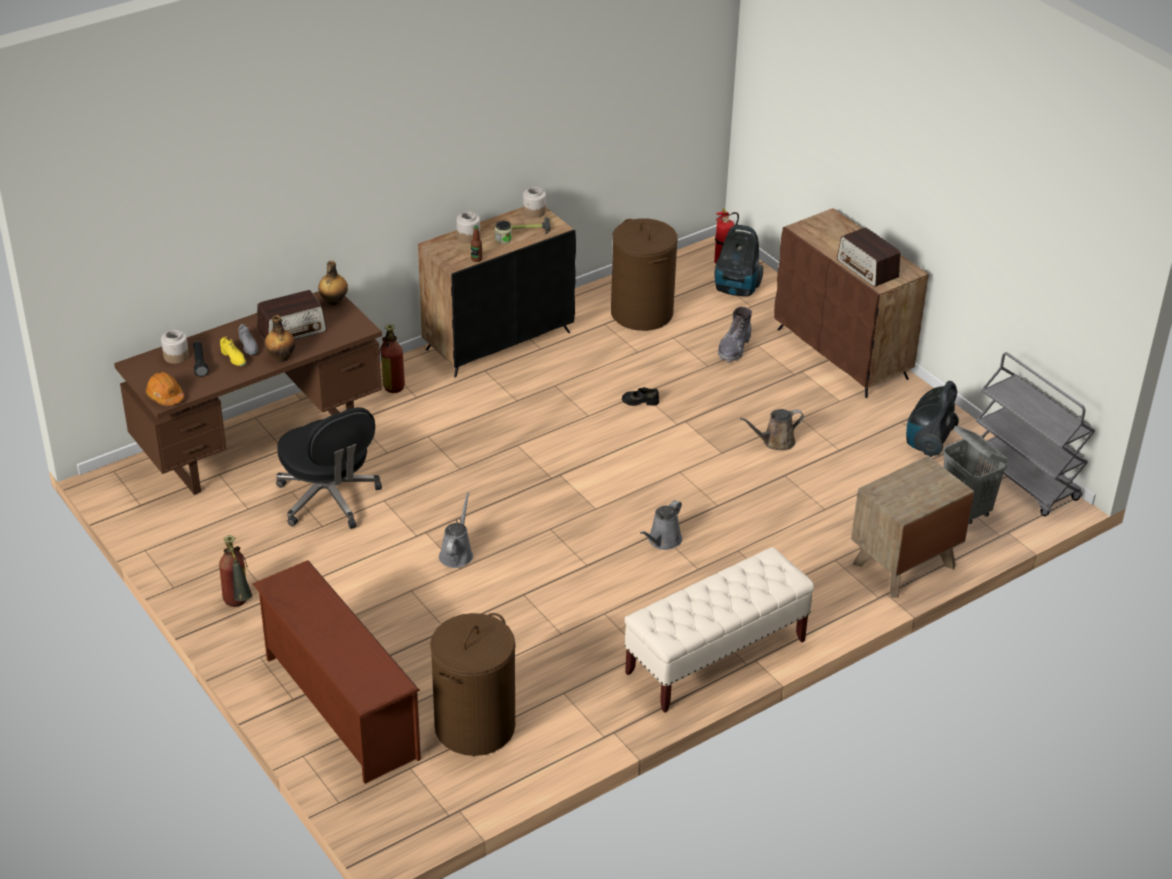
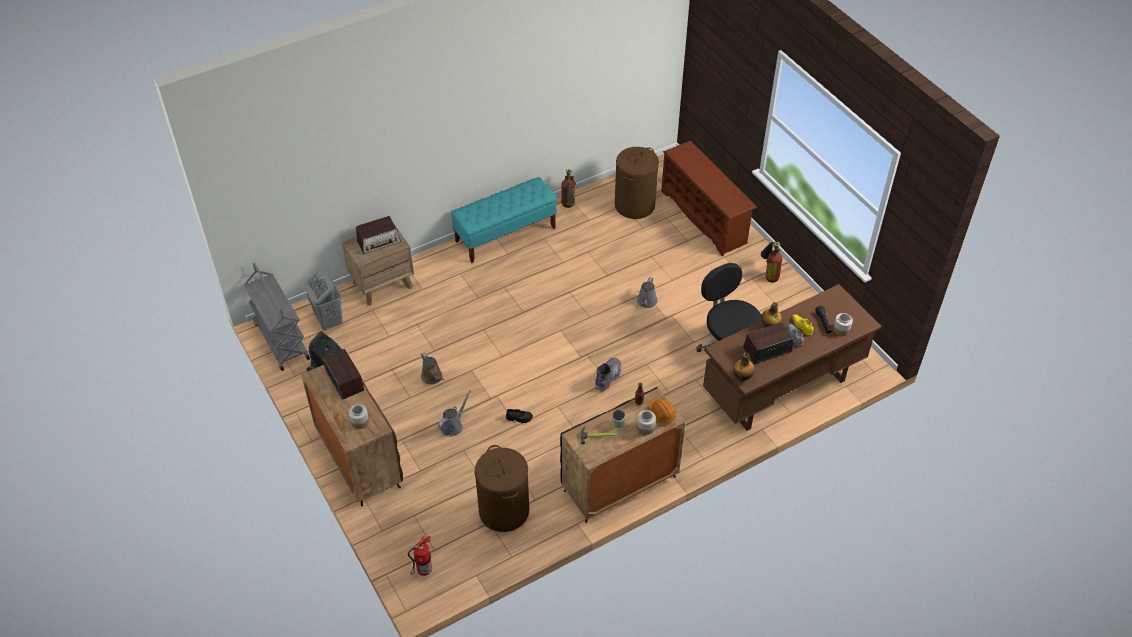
camera: 175 degrees left, 10 degrees up
orange hard hat [146,372,184,406] -> orange hard hat moved to [648,399,676,423]
fire extinguisher [379,324,405,393] -> fire extinguisher moved to [561,169,576,208]
jar [523,187,546,218] -> jar moved to [349,404,369,429]
beige bench [625,547,814,713] -> turquoise bench [451,177,557,263]
grey watering can [640,500,682,550] -> grey watering can moved to [438,390,471,437]
vacuum cleaner [714,225,763,296] -> none
grey boot [718,307,752,363] -> grey boot moved to [595,358,622,392]
brown watering can [740,409,804,450] -> brown watering can turned 75 degrees clockwise [421,352,445,385]
none -> radio [356,216,401,254]

